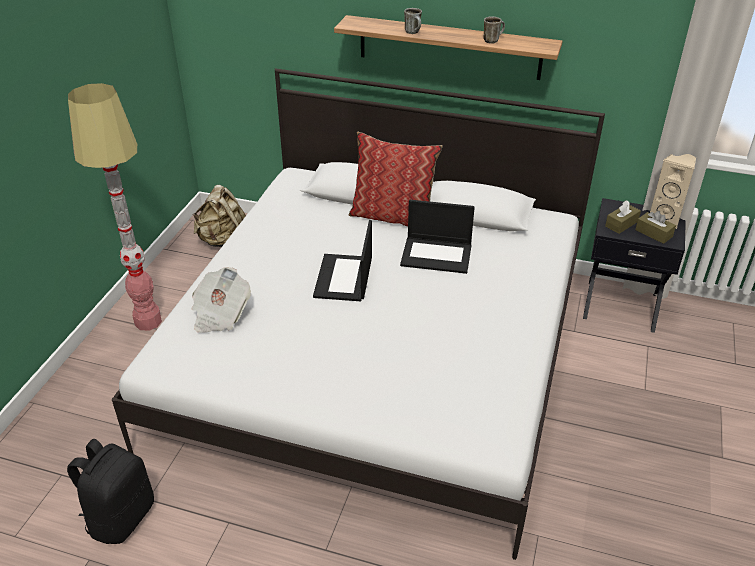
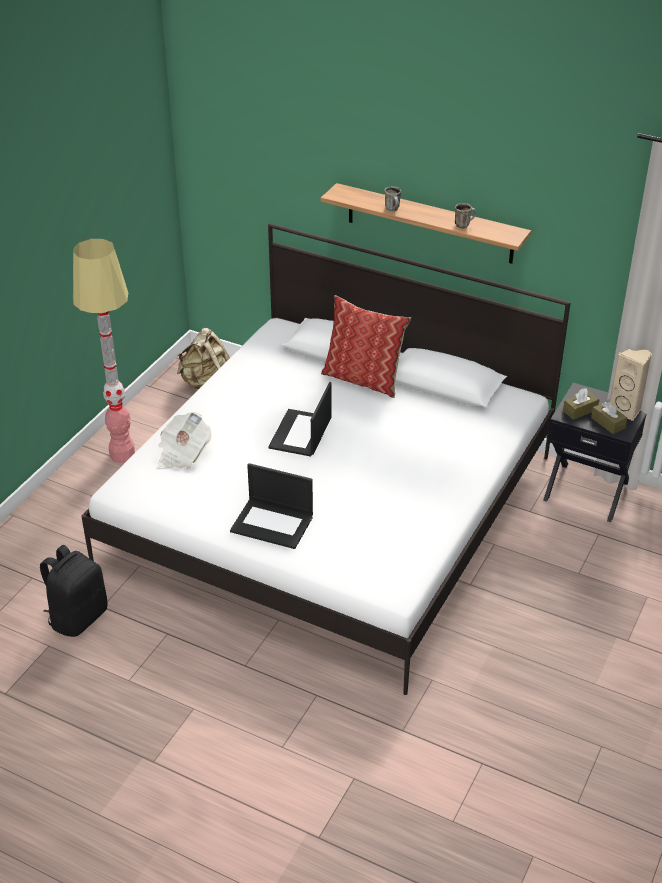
camera: 10 degrees right, 0 degrees up
laptop [400,200,475,274] -> laptop moved to [230,463,313,549]

